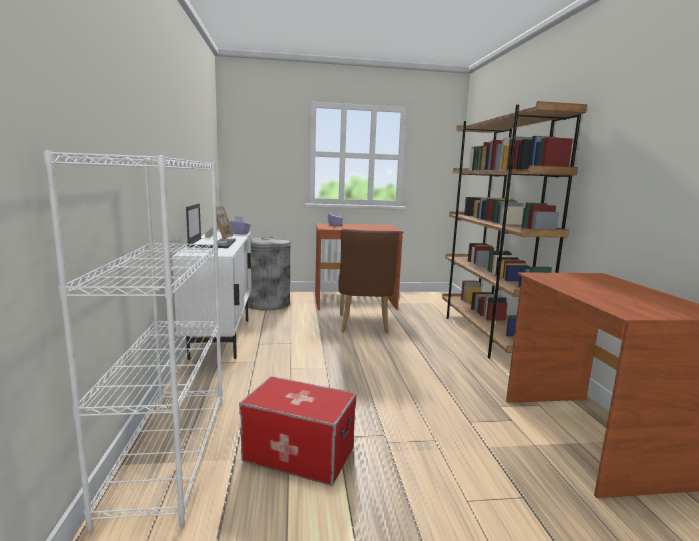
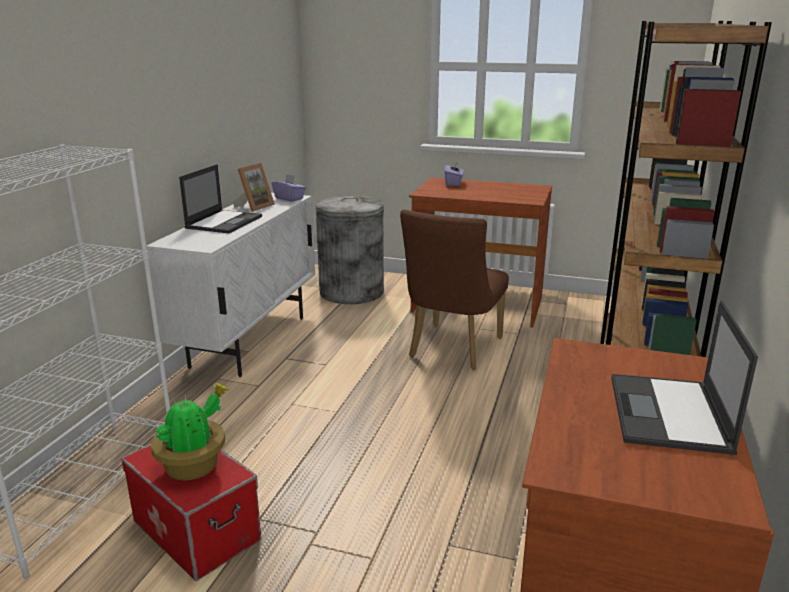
camera: 25 degrees right, 10 degrees up
none -> potted plant [151,383,229,480]
none -> laptop [611,300,758,455]

